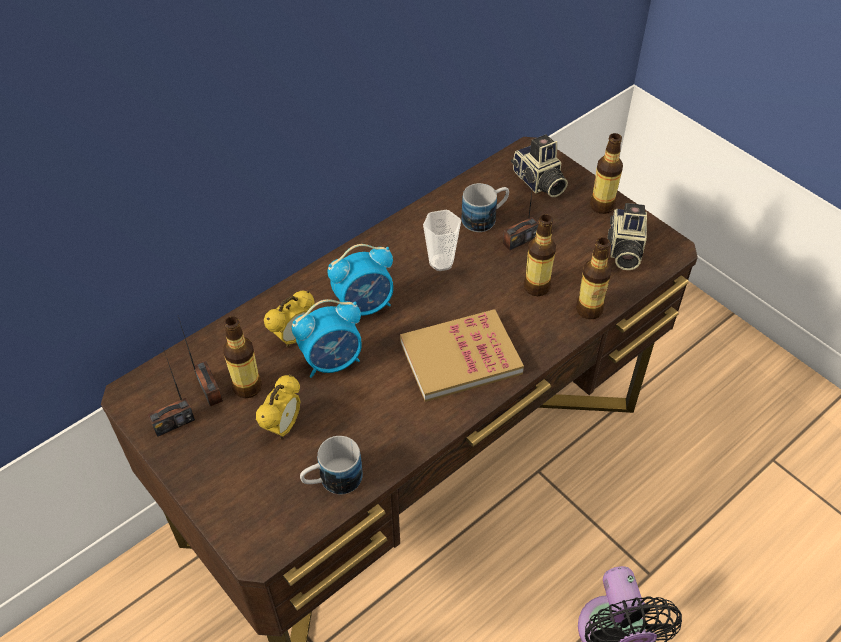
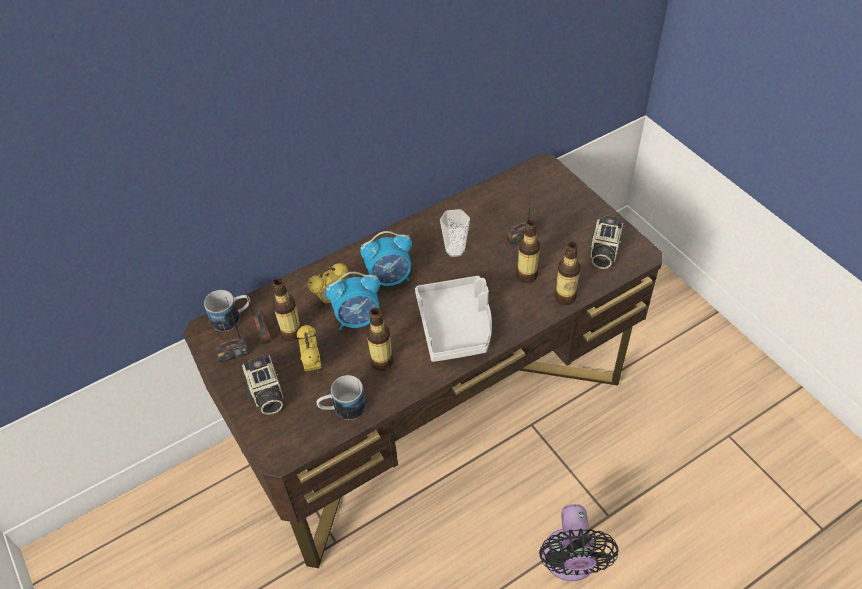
camera: 10 degrees right, 0 degrees up
alarm clock [256,374,300,439] -> alarm clock turned 45 degrees counterclockwise [297,324,322,373]
book [400,309,524,402] -> grey tray [415,276,492,362]
mug [462,183,509,232] -> mug moved to [204,290,250,331]
camera [511,134,568,197] -> camera moved to [242,355,283,415]
bottle [590,133,623,214] -> bottle moved to [367,308,394,371]

